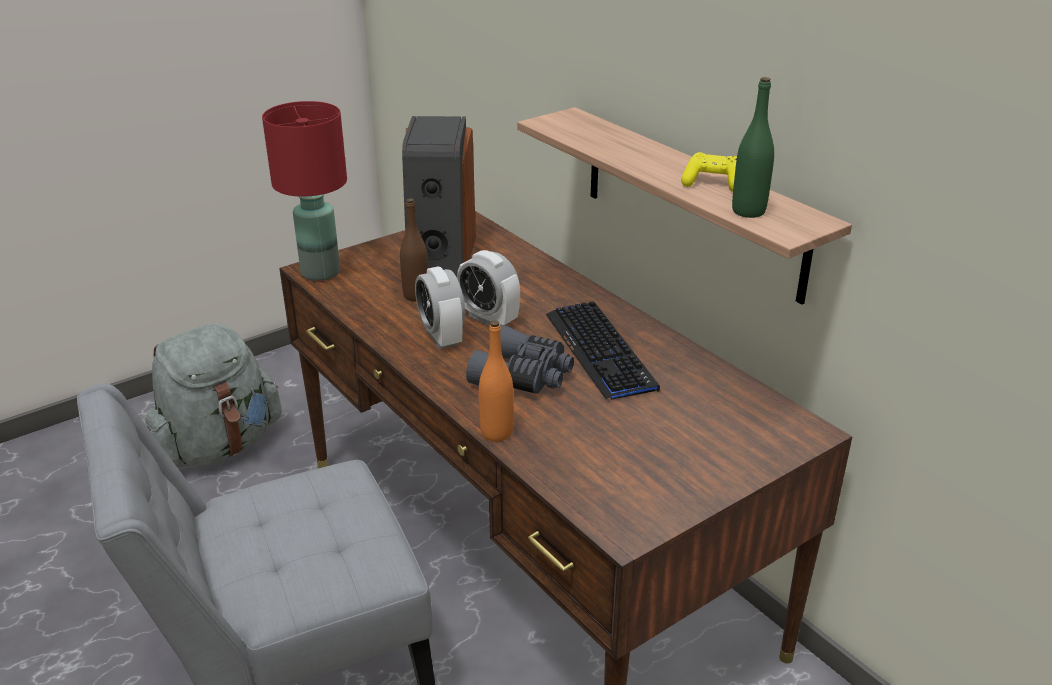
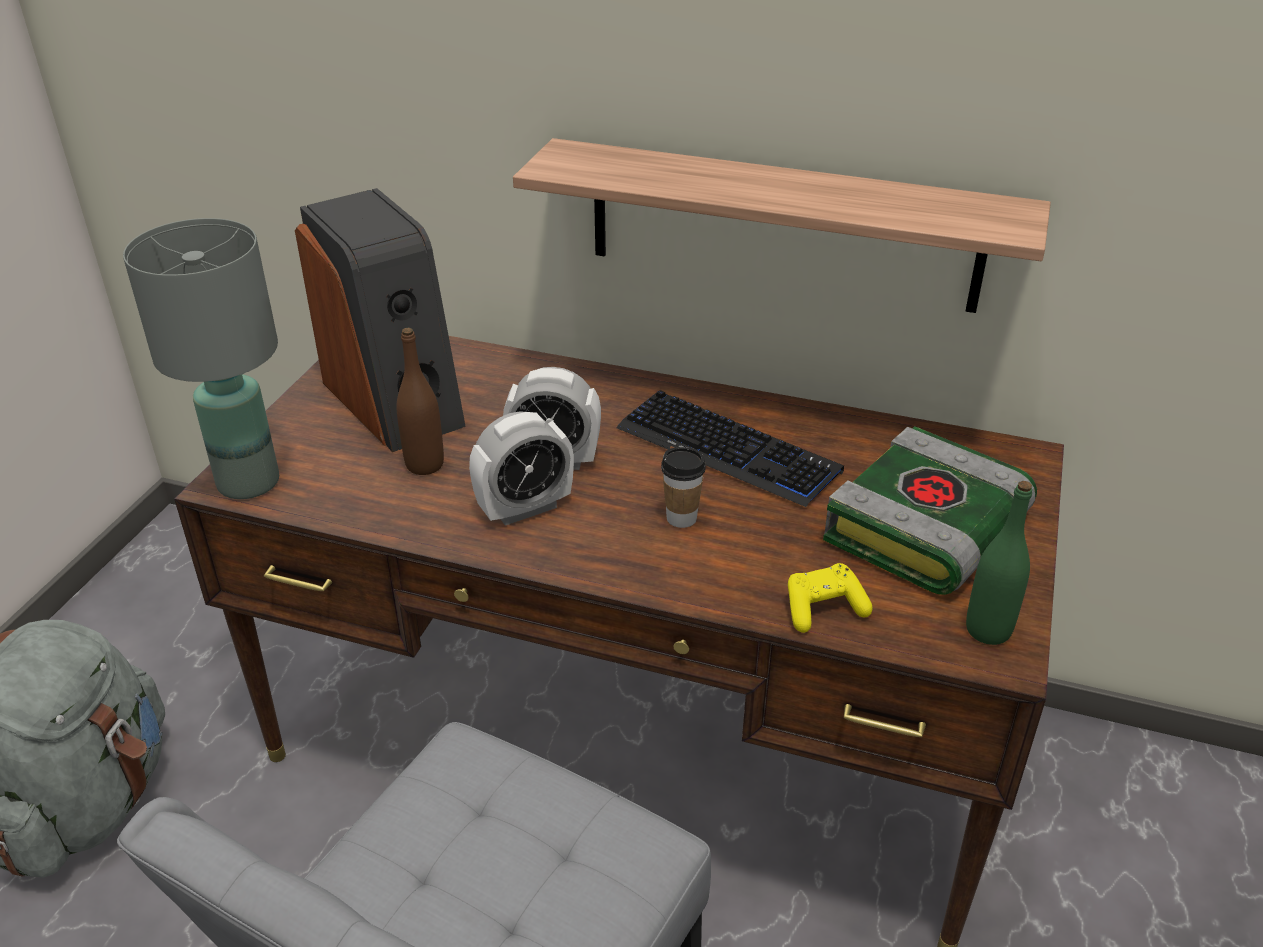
camera: 35 degrees left, 5 degrees up
red table lamp [262,101,347,281] -> grey table lamp [123,218,279,499]
alarm clock [415,267,465,349] -> alarm clock turned 60 degrees counterclockwise [469,411,574,526]
grey binoculars [466,325,574,394] -> cup [661,447,706,528]
orange bottle [479,320,514,441] -> none
yellow game controller [681,152,737,192] -> yellow game controller moved to [788,563,873,633]
green bottle [732,77,774,218] -> green bottle moved to [966,481,1032,645]
none -> book [823,426,1037,595]

